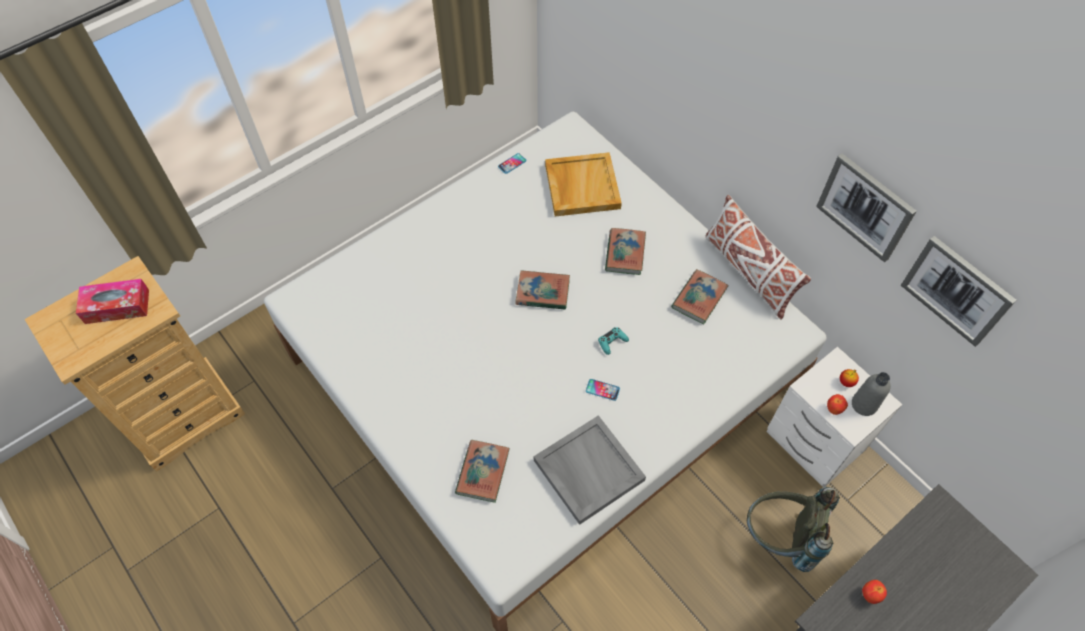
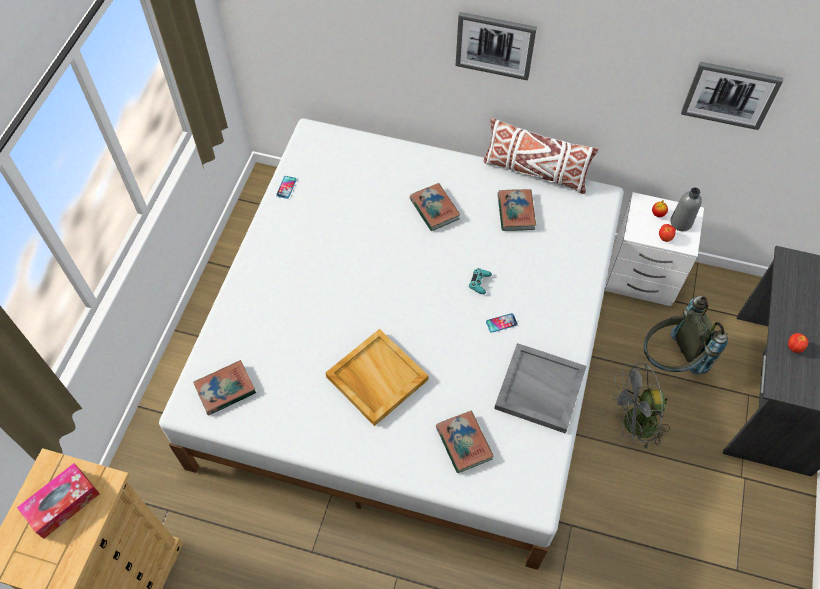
camera: 35 degrees left, 0 degrees up
book [516,270,570,310] -> book moved to [193,360,256,416]
beige tray [545,152,622,216] -> beige tray moved to [325,329,429,426]
picture [816,153,917,262] -> picture moved to [456,12,537,81]
none -> grey fan [612,363,670,450]

